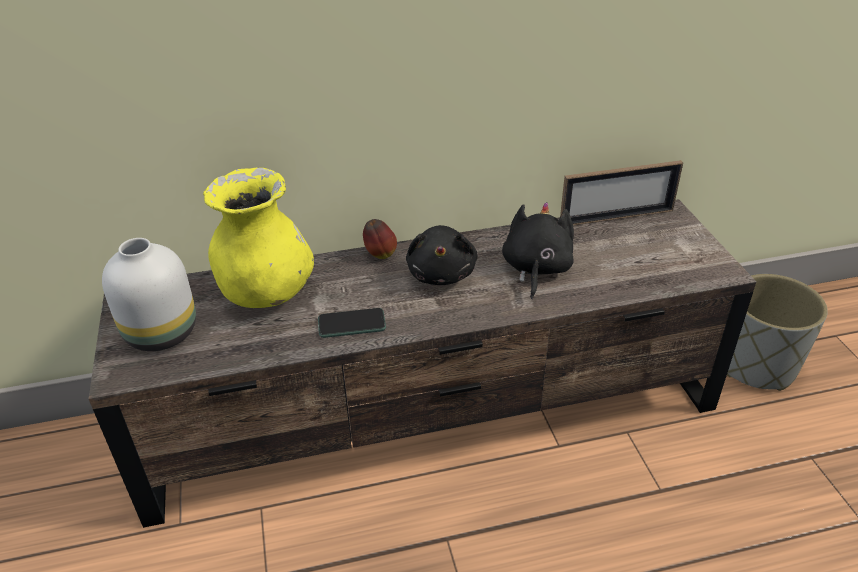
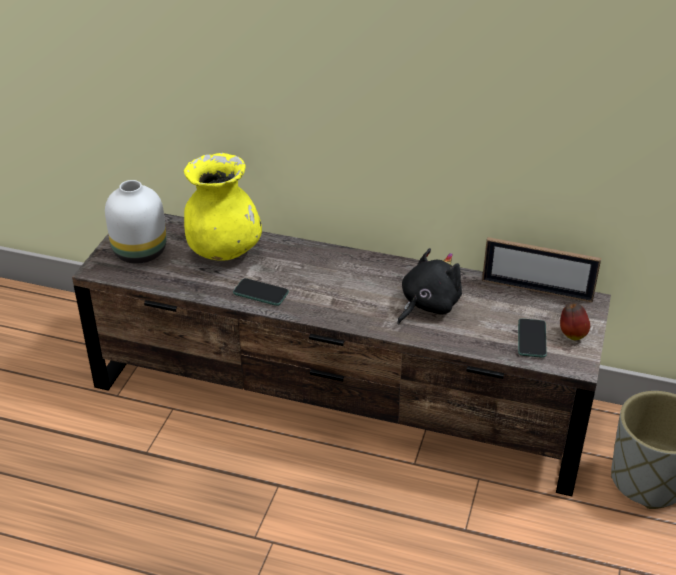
camera: 30 degrees right, 0 degrees up
apple [363,219,397,259] -> apple moved to [560,303,590,340]
black plush toy [406,225,478,285] -> none
none -> phone [518,318,547,358]

